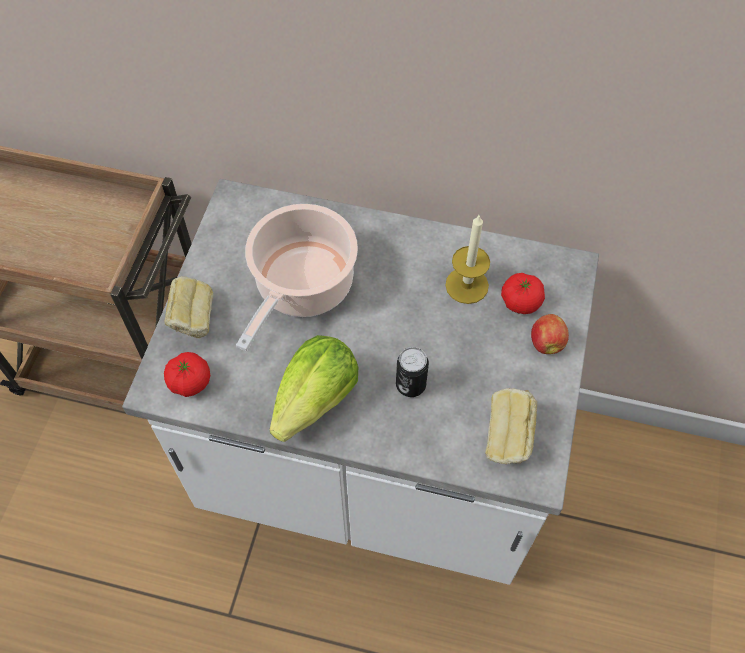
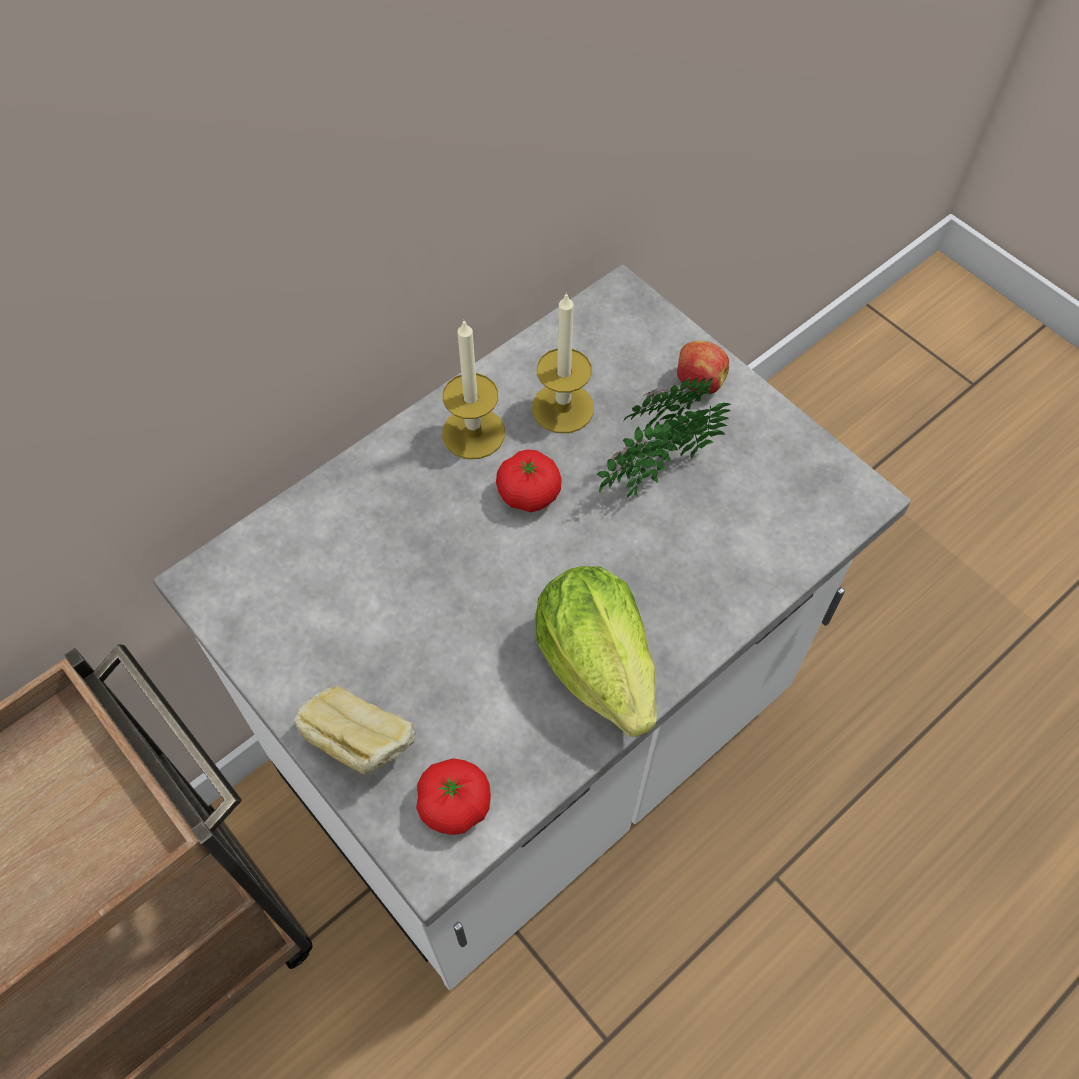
camera: 55 degrees left, 0 degrees up
cooking pot [236,204,358,351] -> none
can [396,347,429,397] -> none
bread [485,388,537,464] -> none
tomato [501,273,545,314] -> tomato moved to [496,449,562,512]
none -> candle [442,319,505,459]
none -> potted plant [597,377,731,502]

